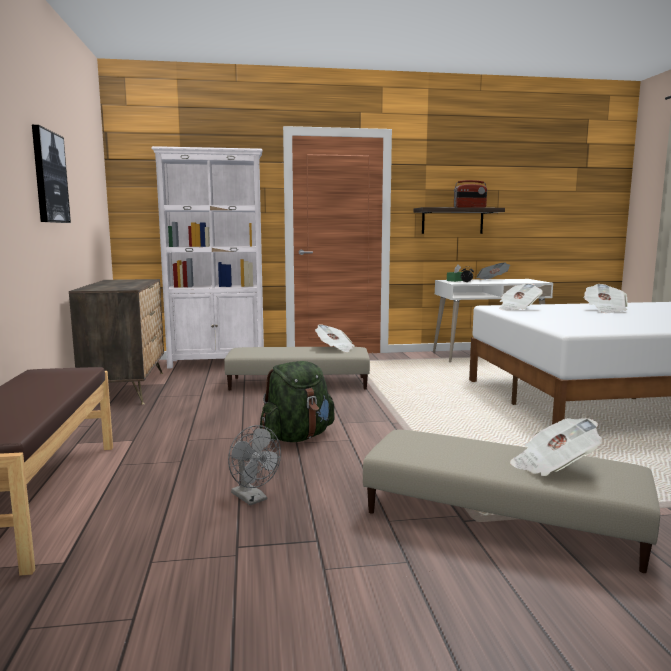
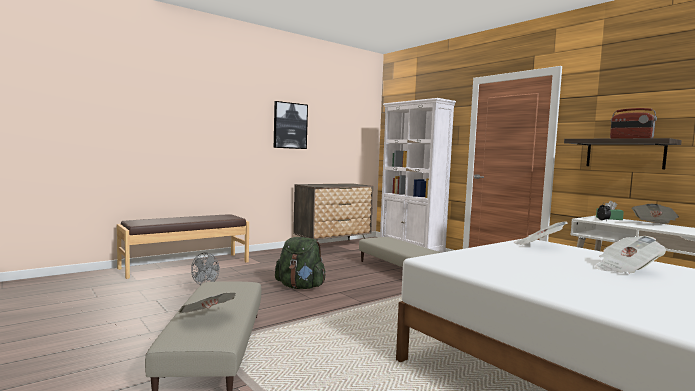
camera: 60 degrees right, 5 degrees down
newspaper [315,324,355,352] -> none

